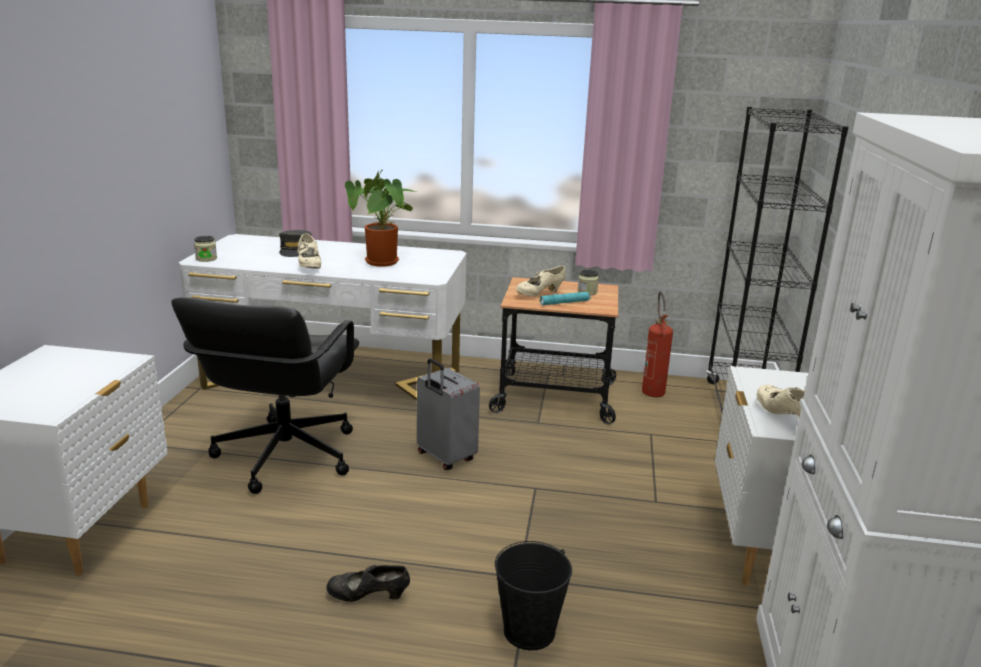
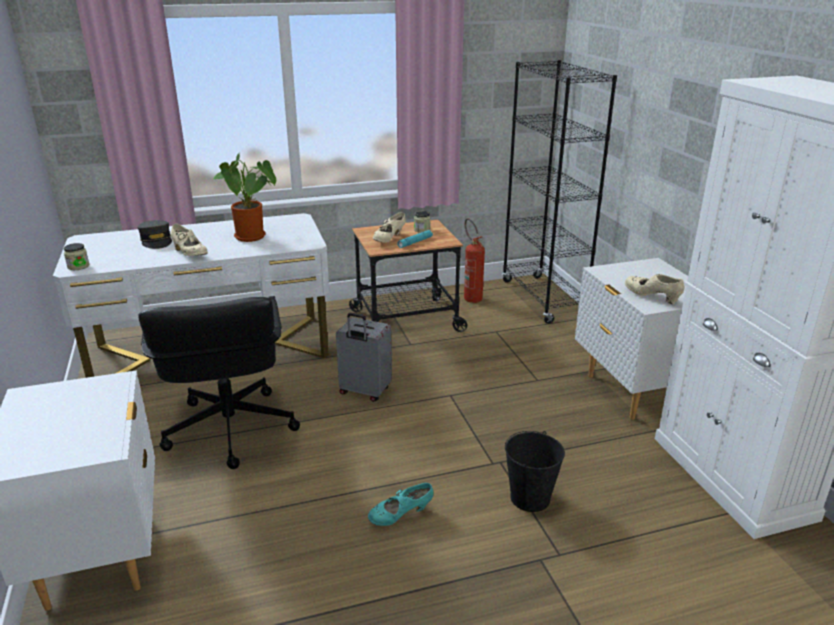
camera: 25 degrees left, 5 degrees up
black shoe [326,565,410,602] -> turquoise shoe [368,483,433,526]

